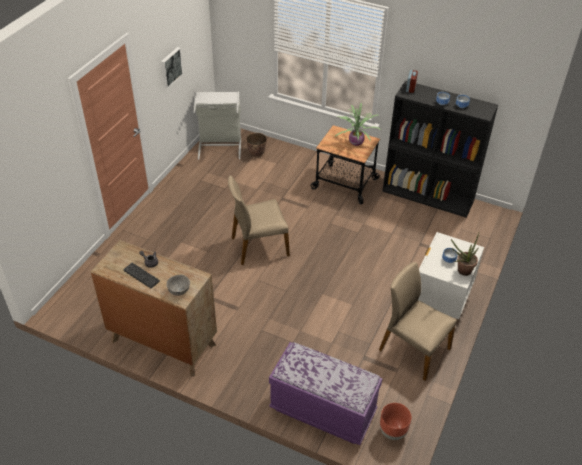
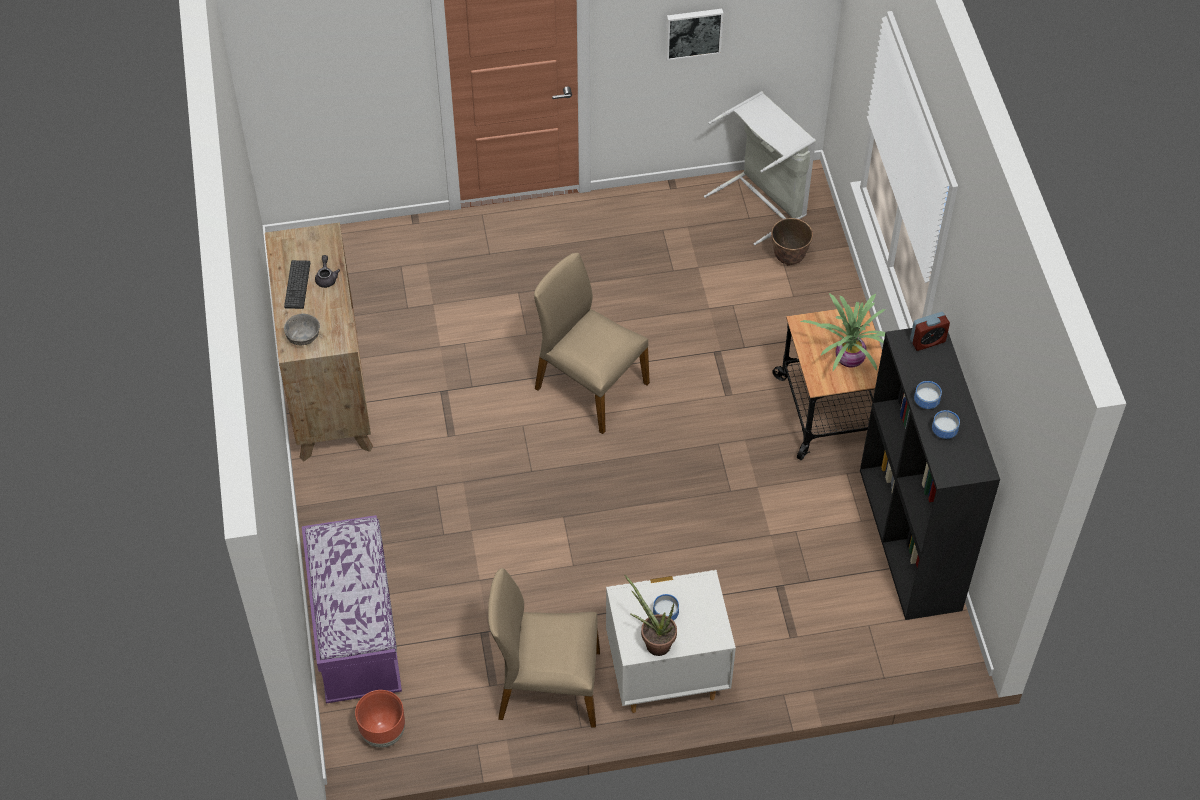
camera: 55 degrees right, 10 degrees up
beige chair [379,262,457,381] -> beige chair turned 90 degrees counterclockwise [488,568,600,728]

